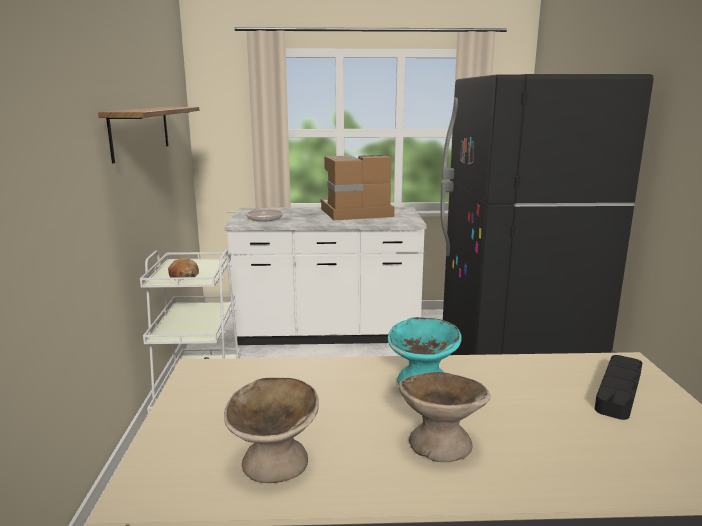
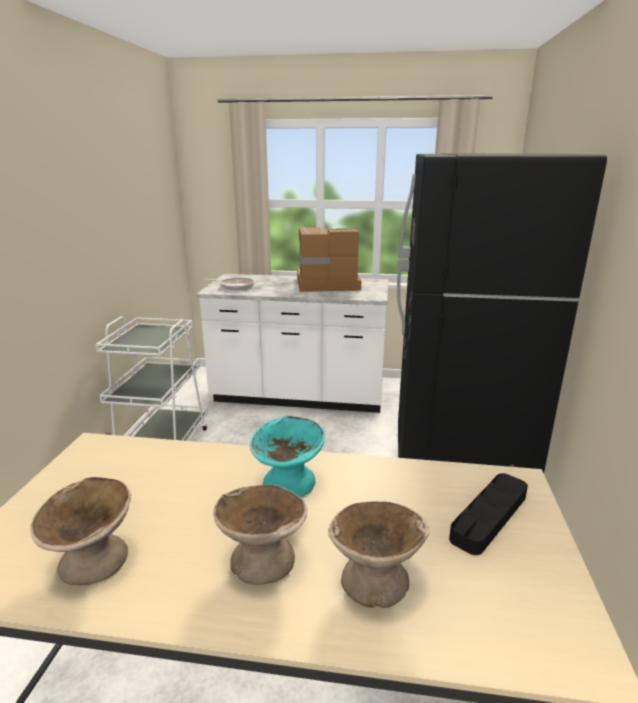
camera: 10 degrees right, 5 degrees up
shelf [98,107,199,163] -> none
bread [168,258,199,278] -> none
none -> beige bowl [328,501,430,608]

